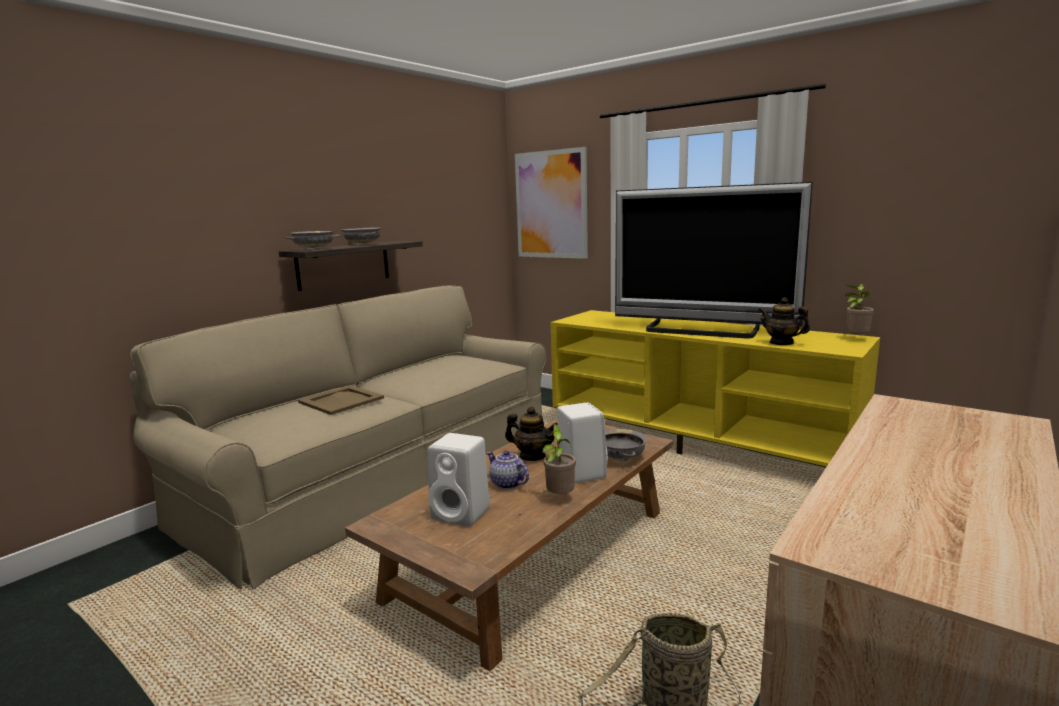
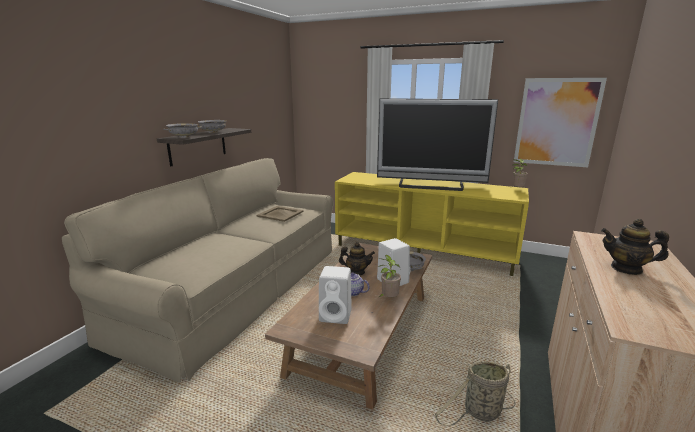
camera: 15 degrees left, 5 degrees up
beige tray [298,385,384,415] -> beige tray moved to [257,206,304,222]
picture [515,147,588,259] -> picture moved to [514,78,607,167]
teapot [759,298,810,345] -> teapot moved to [601,219,669,275]

